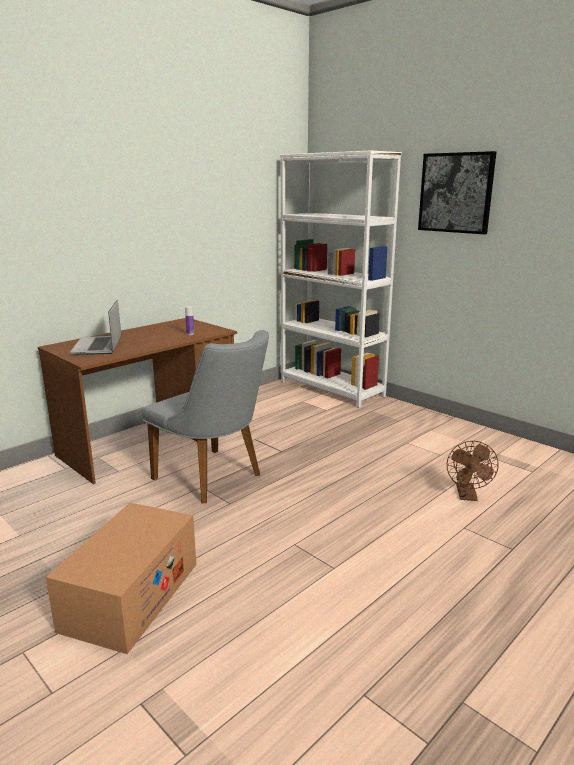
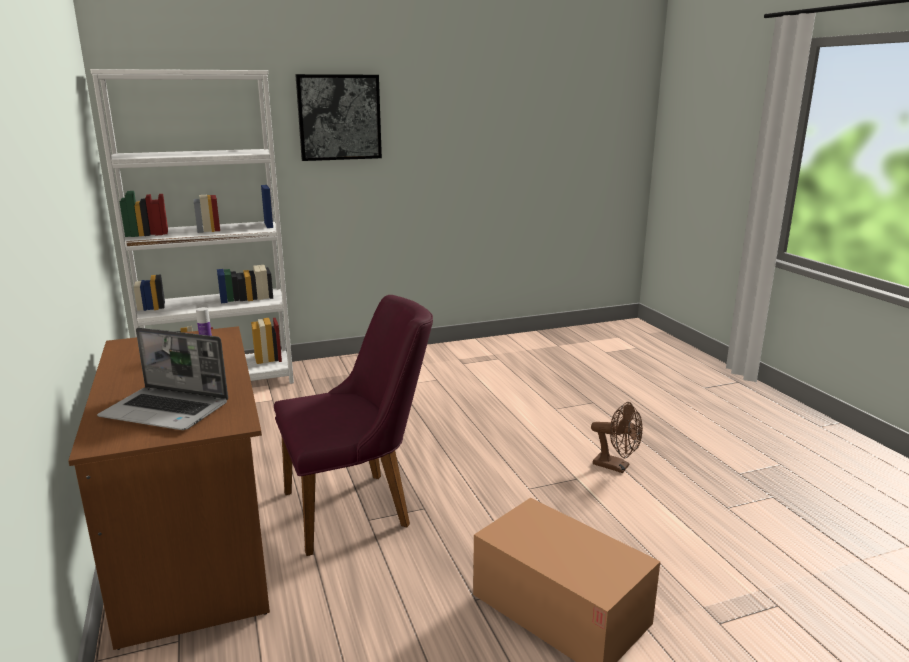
camera: 65 degrees left, 0 degrees up
grey chair [142,330,269,503] -> purple chair [274,295,433,556]
brown fan [447,441,499,501] -> brown fan moved to [591,402,643,473]

